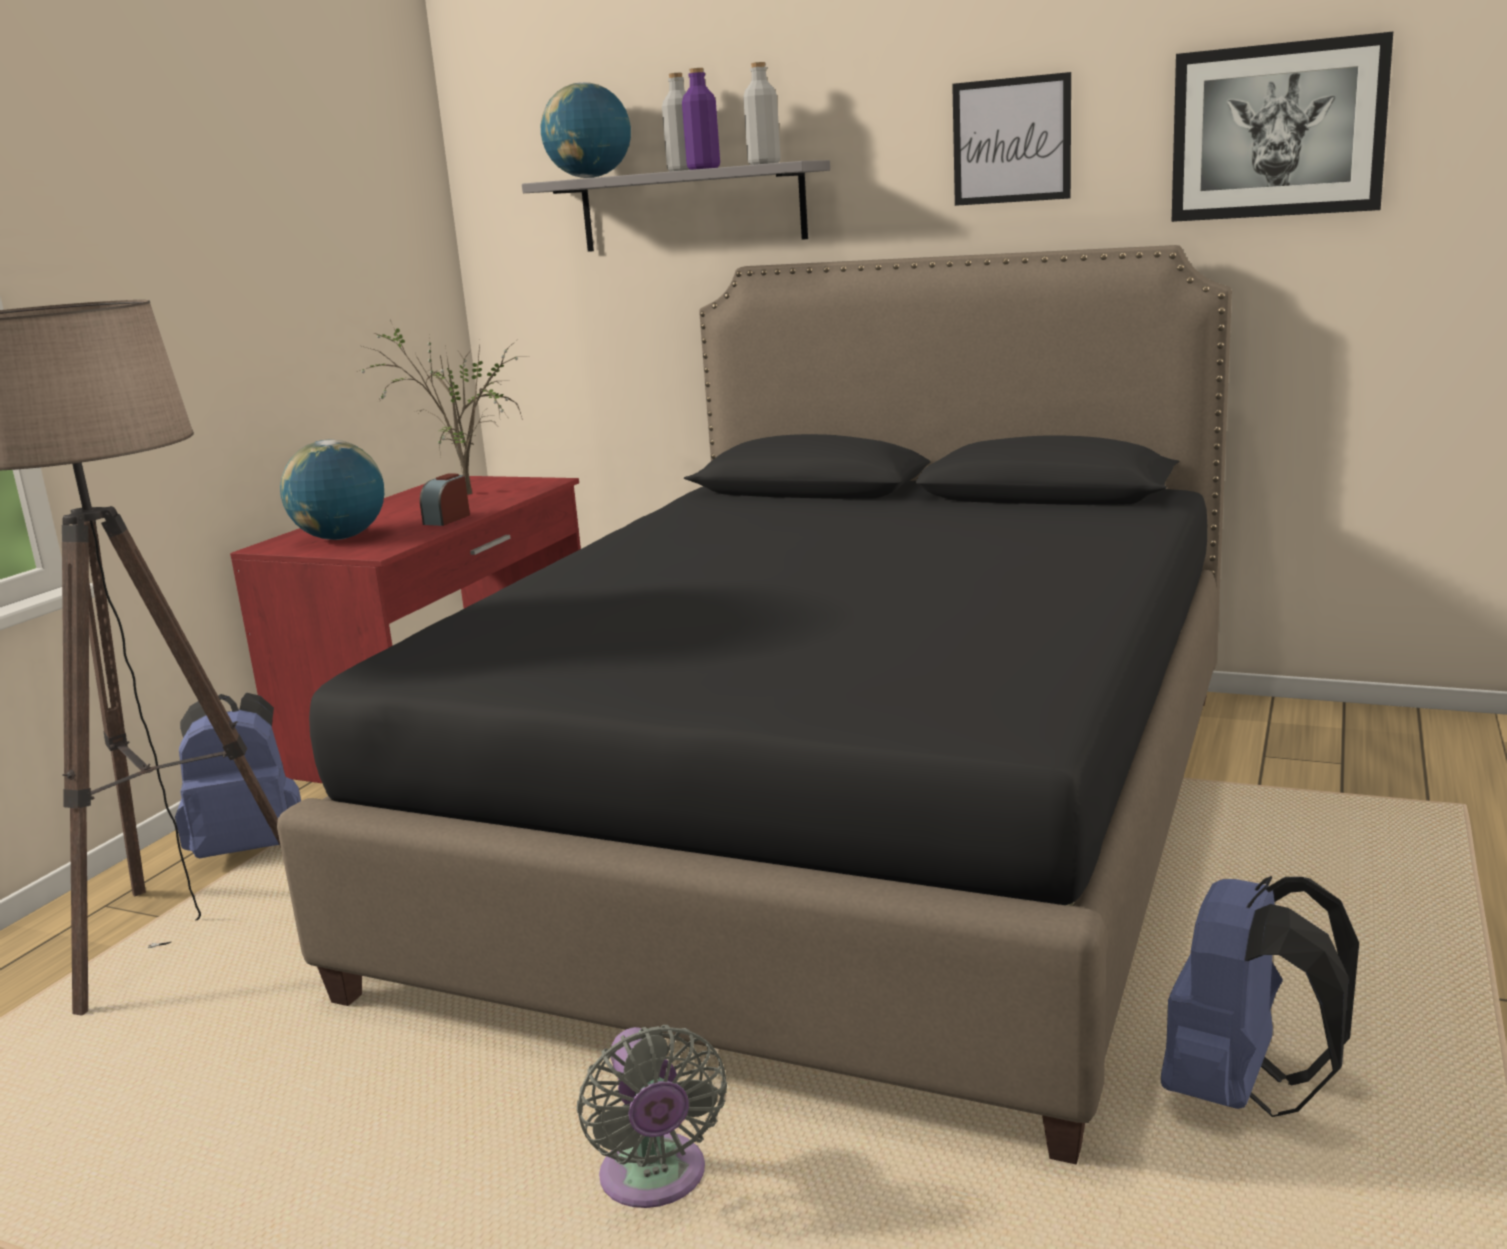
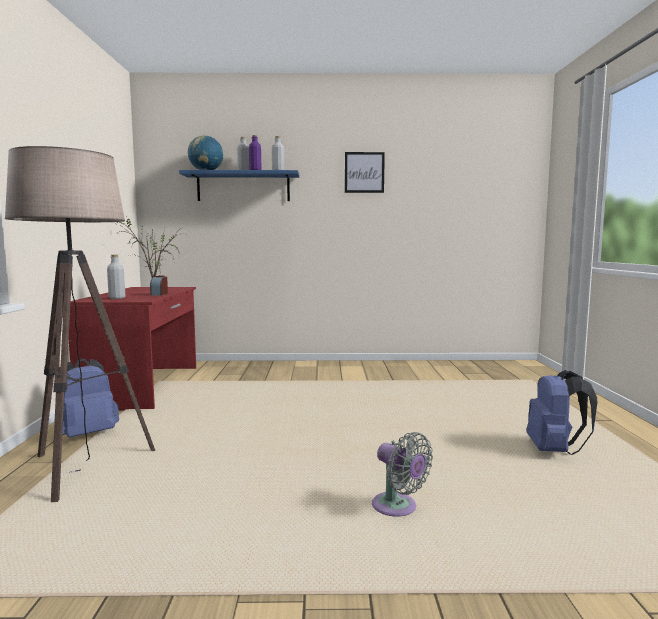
camera: 25 degrees left, 10 degrees down
black bed [277,245,1232,1165] -> none
globe [280,440,384,540] -> grey bottle [107,255,125,299]
grey shelf [522,160,830,252] -> blue shelf [179,170,299,201]
picture [1172,32,1393,222] -> none

